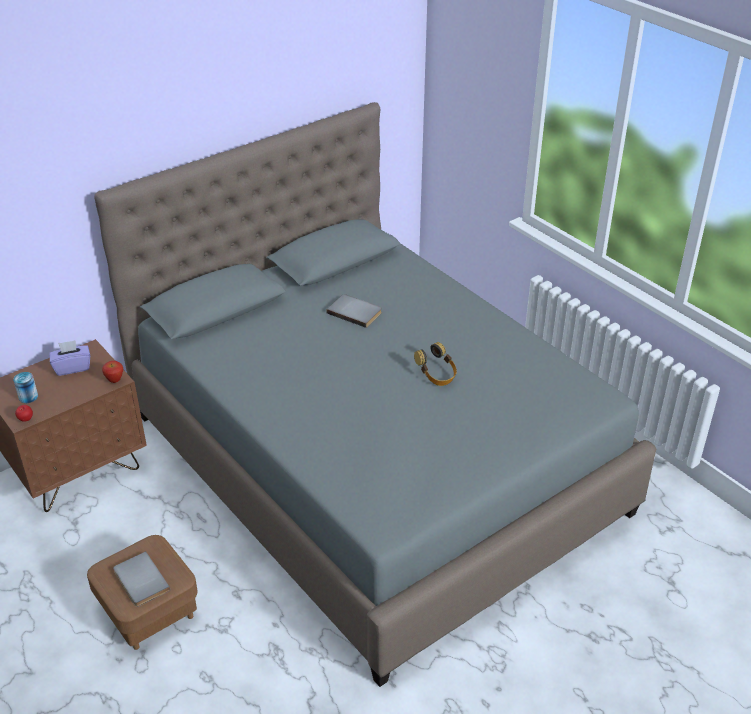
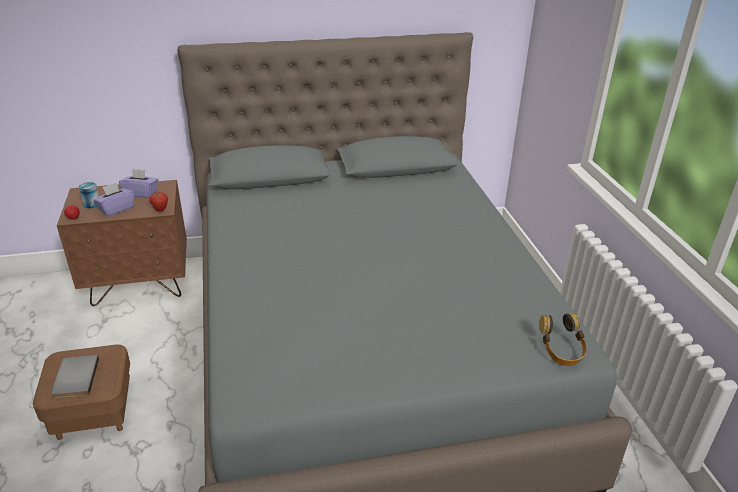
camera: 25 degrees right, 5 degrees down
grey book [326,294,382,328] -> none
headphones [414,342,457,386] -> headphones moved to [539,313,587,366]
none -> purple tissue box [93,183,134,216]

